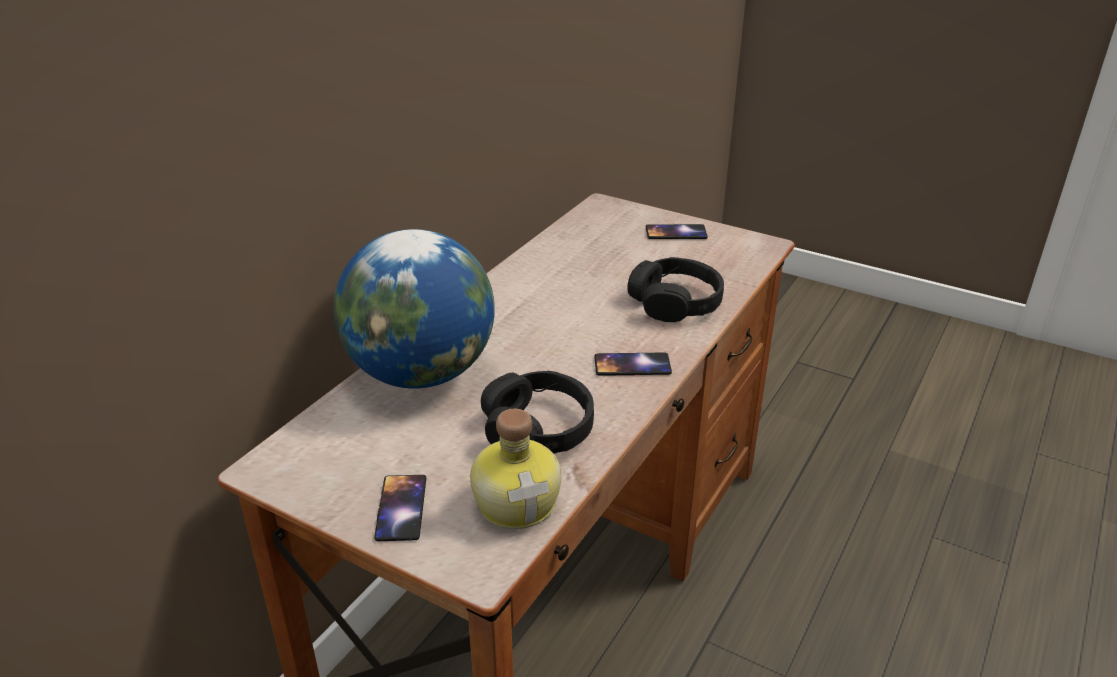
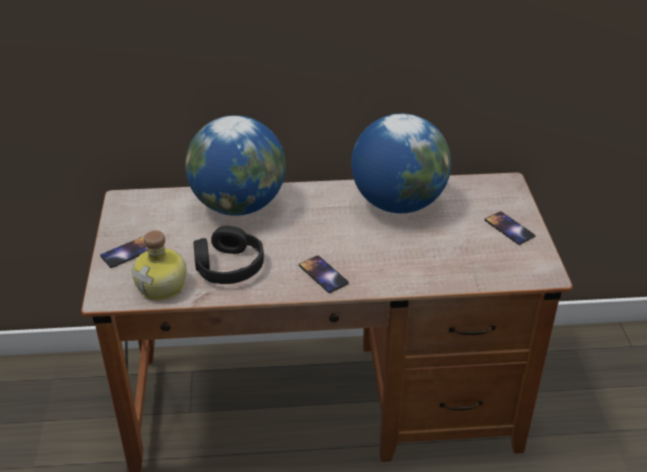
camera: 55 degrees right, 5 degrees up
black headphones [628,257,724,322] -> none
none -> globe [351,114,451,213]

